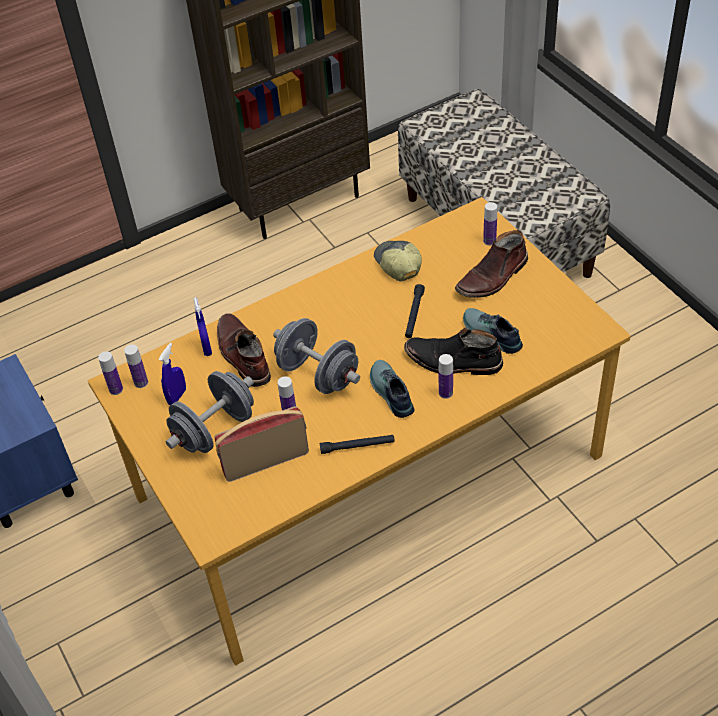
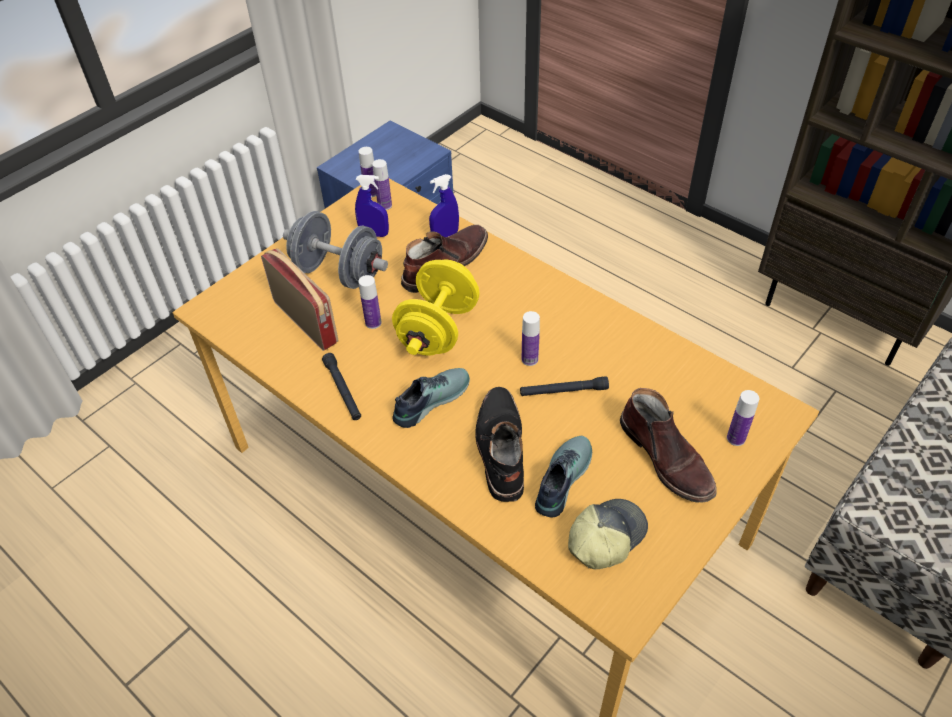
camera: 70 degrees right, 0 degrees up
grey dumbbell [273,318,360,394] -> yellow dumbbell [392,260,480,356]
cap [374,241,422,281] -> cap moved to [568,499,648,569]
bottle [438,354,453,399] -> bottle moved to [522,311,540,366]
brown boot [455,230,528,298] -> brown boot turned 150 degrees counterclockwise [620,388,717,503]

